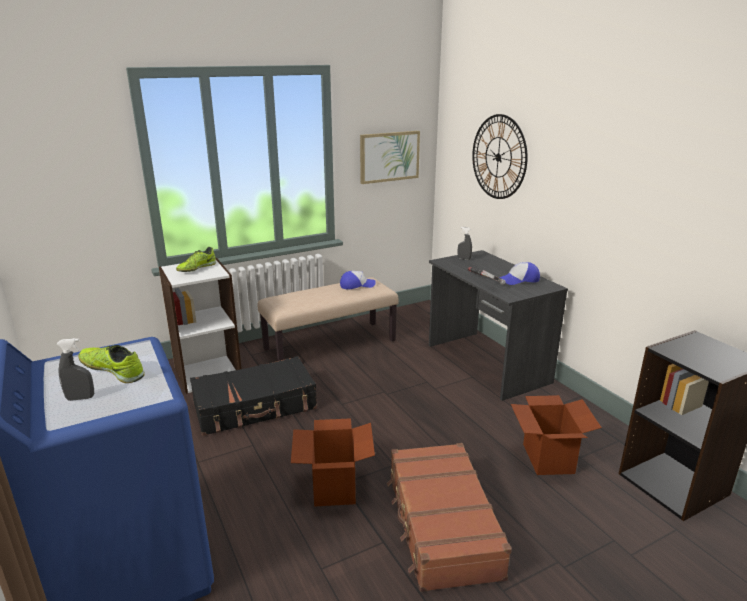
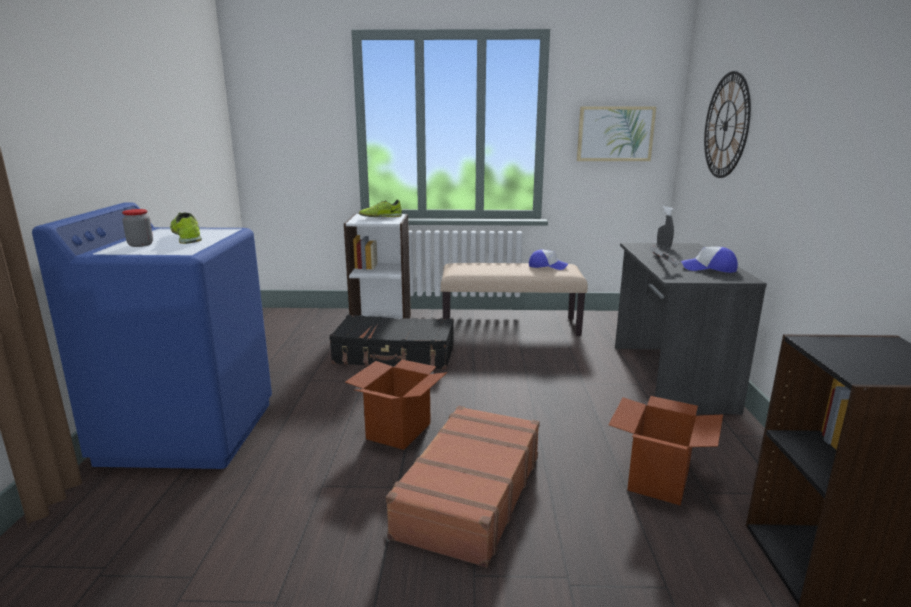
camera: 30 degrees right, 5 degrees down
grey spray bottle [57,338,94,401] -> jar [122,209,153,247]

